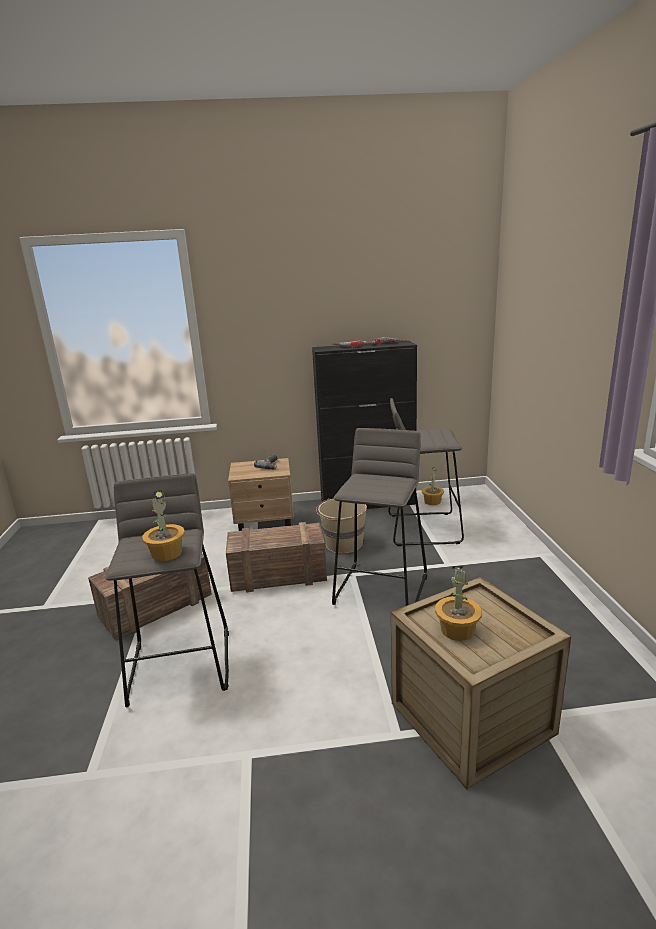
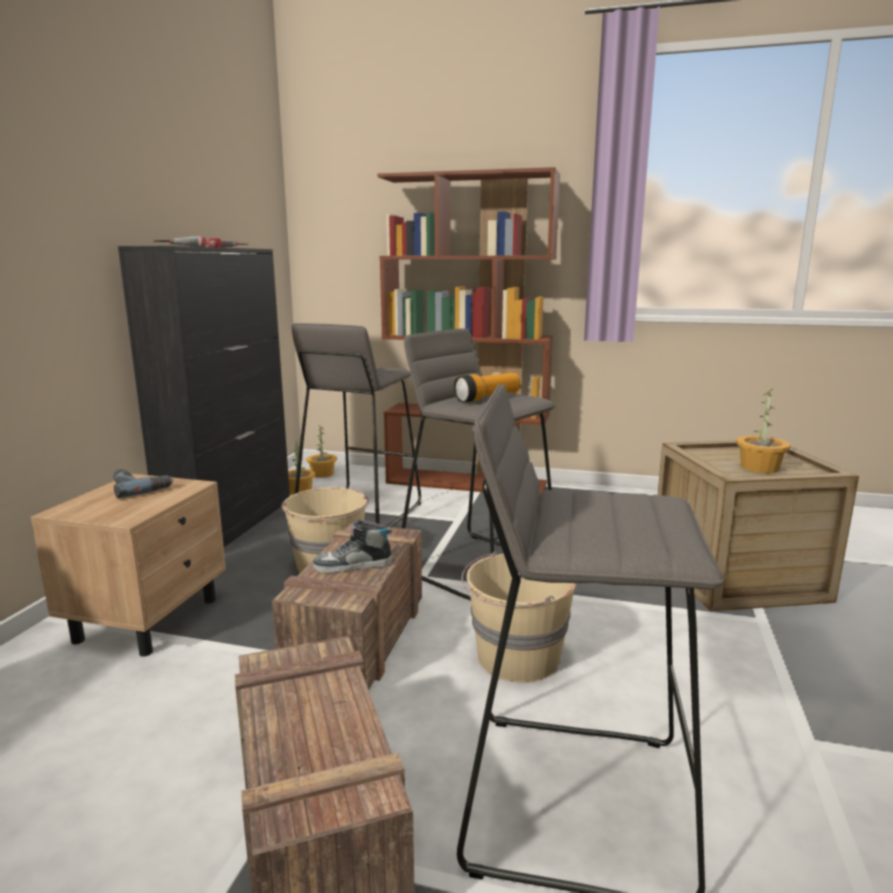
camera: 70 degrees left, 5 degrees down
potted plant [142,490,185,561] -> potted plant moved to [306,425,337,478]
none -> shoe [313,520,392,573]
none -> brown bookcase [377,167,560,493]
none -> flashlight [454,373,520,403]
none -> beige bucket [461,552,576,683]

